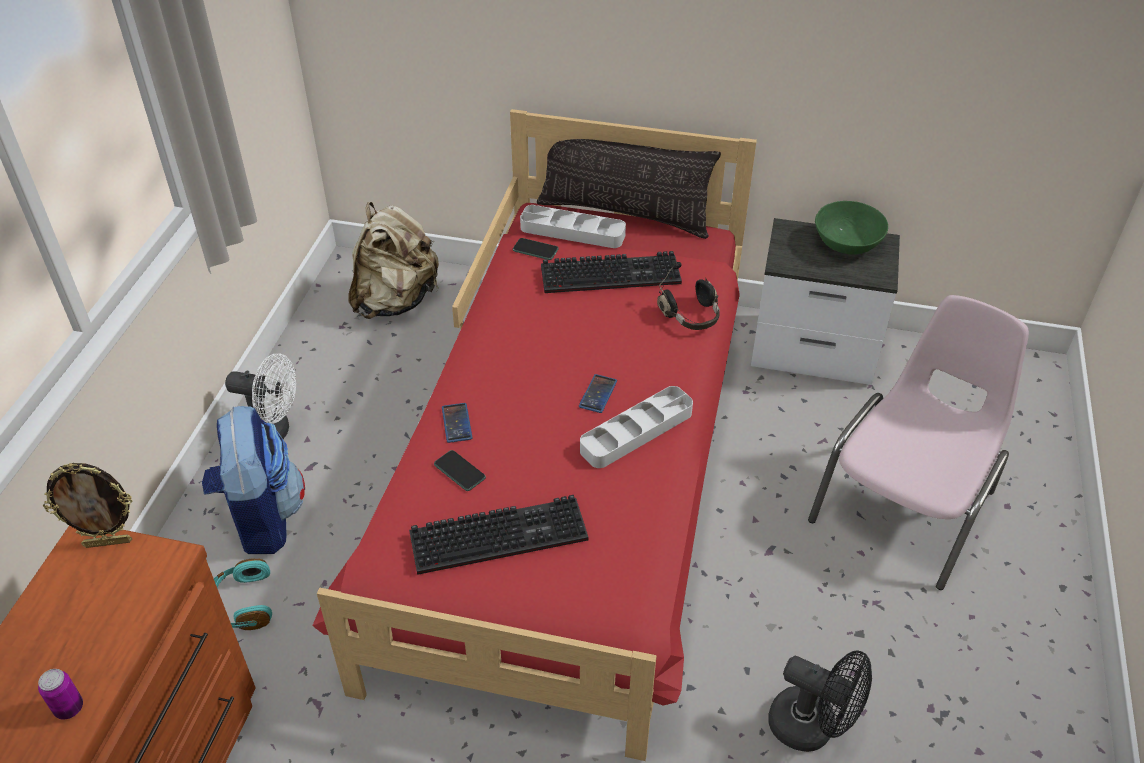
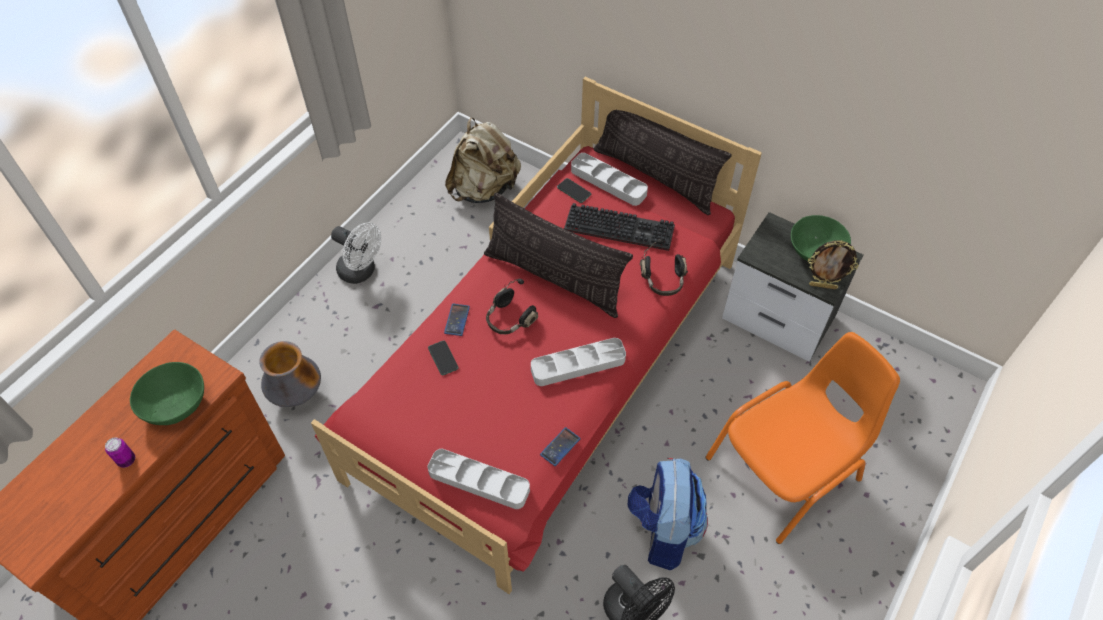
camera: 20 degrees right, 10 degrees up
picture frame [43,463,132,548] -> picture frame moved to [808,240,859,289]
backpack [202,406,305,554] -> backpack moved to [628,458,708,570]
turquoise headphones [213,558,272,630] -> vase [259,341,321,407]
keyboard [409,495,589,575] -> none
phone [579,374,617,413] -> phone moved to [540,427,580,466]
pink chair [808,295,1029,590] -> orange chair [705,332,900,544]
none -> green bowl [130,362,204,425]
none -> grey tray [427,449,530,509]
none -> pillow [484,193,633,318]
none -> black headphones [486,279,538,334]

